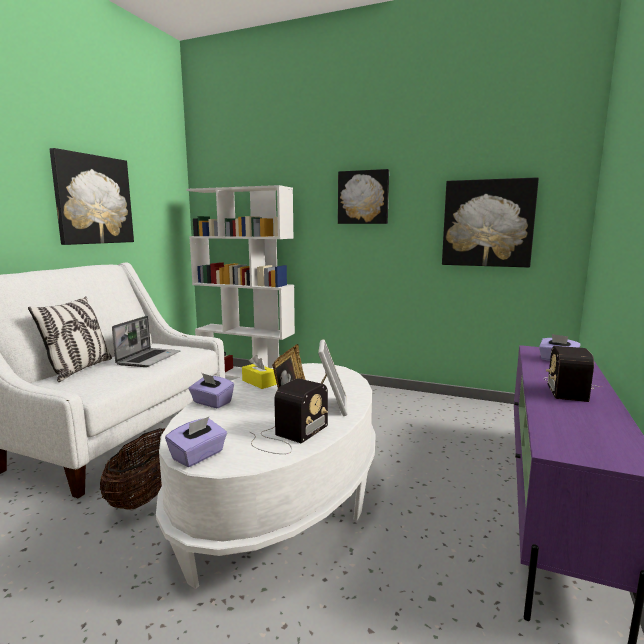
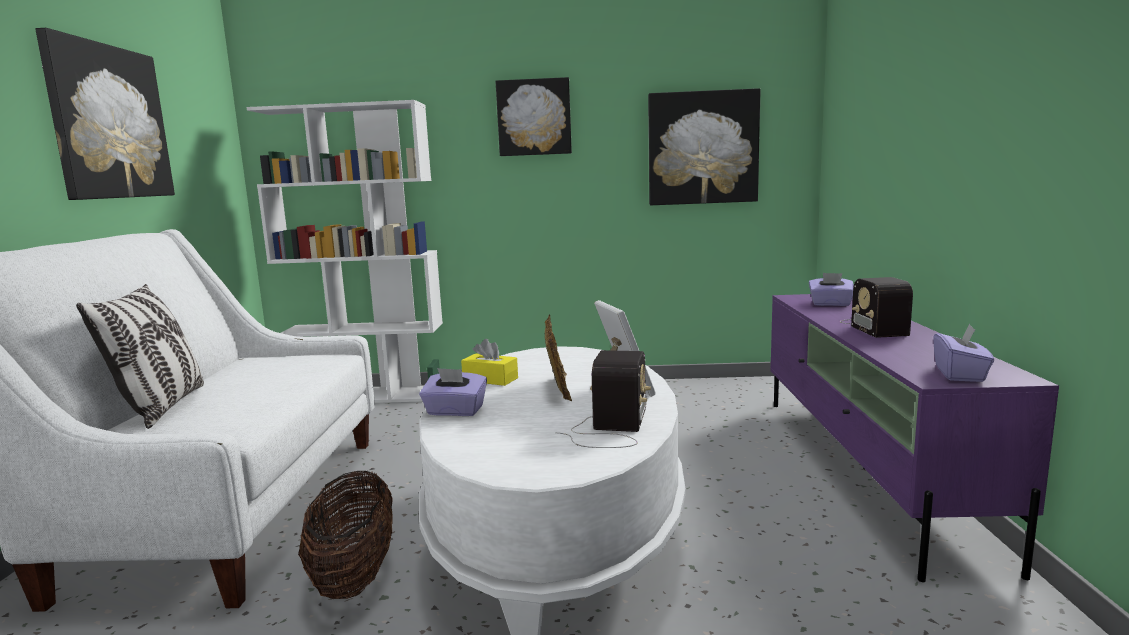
camera: 20 degrees left, 0 degrees up
laptop [112,316,180,367] -> none
purple tissue box [165,417,227,467] -> purple tissue box moved to [933,324,994,382]

